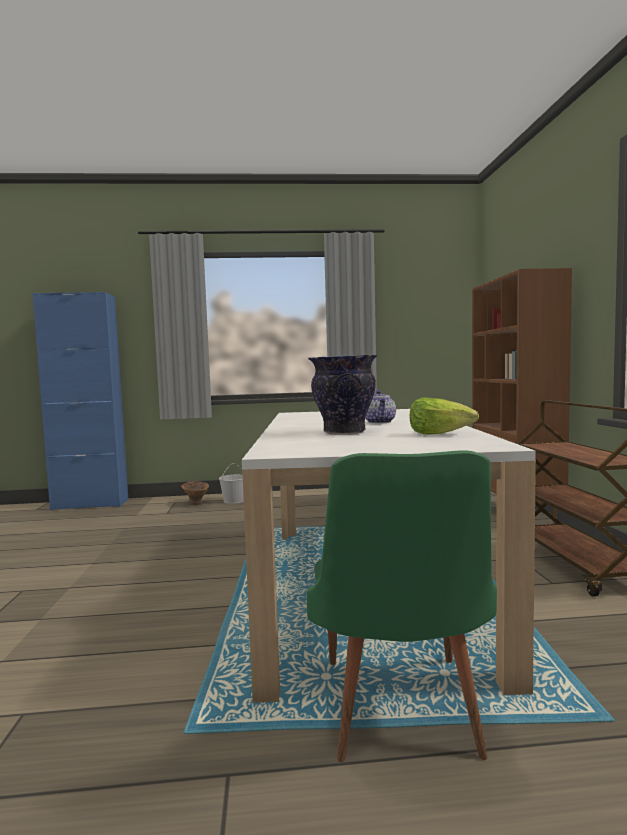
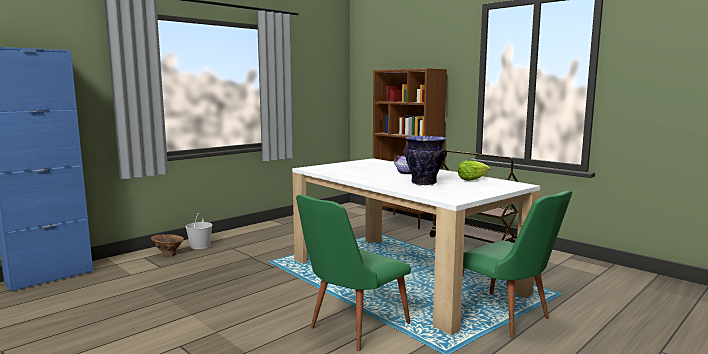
camera: 40 degrees left, 5 degrees up
none -> green chair [296,195,411,351]

